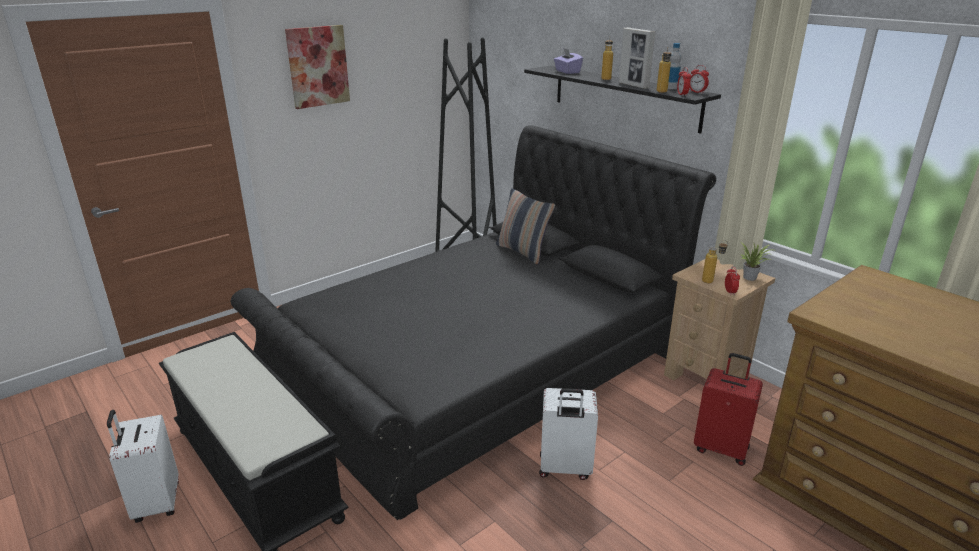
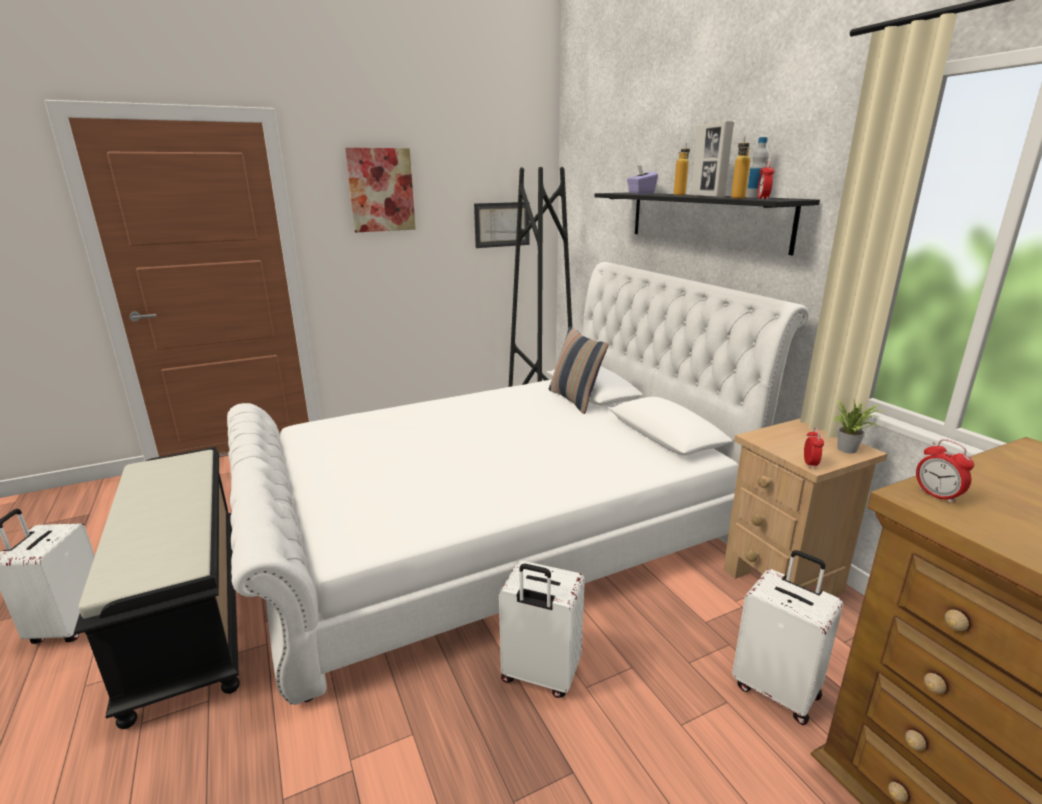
camera: 15 degrees right, 5 degrees down
black bed [231,125,716,520] -> white bed [227,262,809,705]
alarm clock [690,65,709,94] -> alarm clock moved to [916,439,974,504]
red suitcase [694,353,763,466] -> white suitcase [732,550,843,725]
bottle [702,240,728,284] -> none
none -> picture [474,202,530,248]

